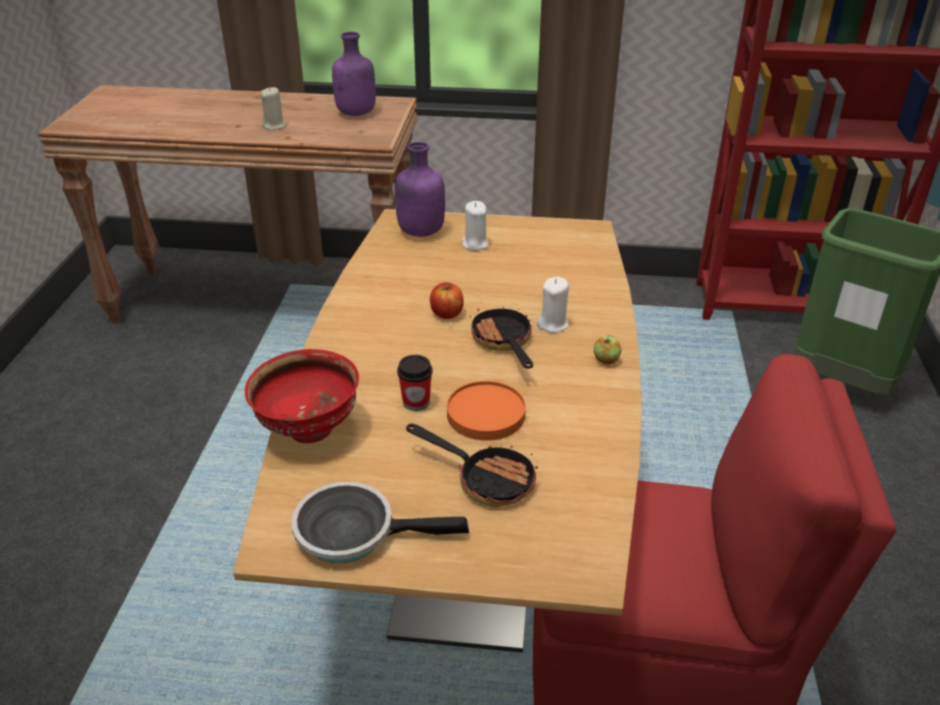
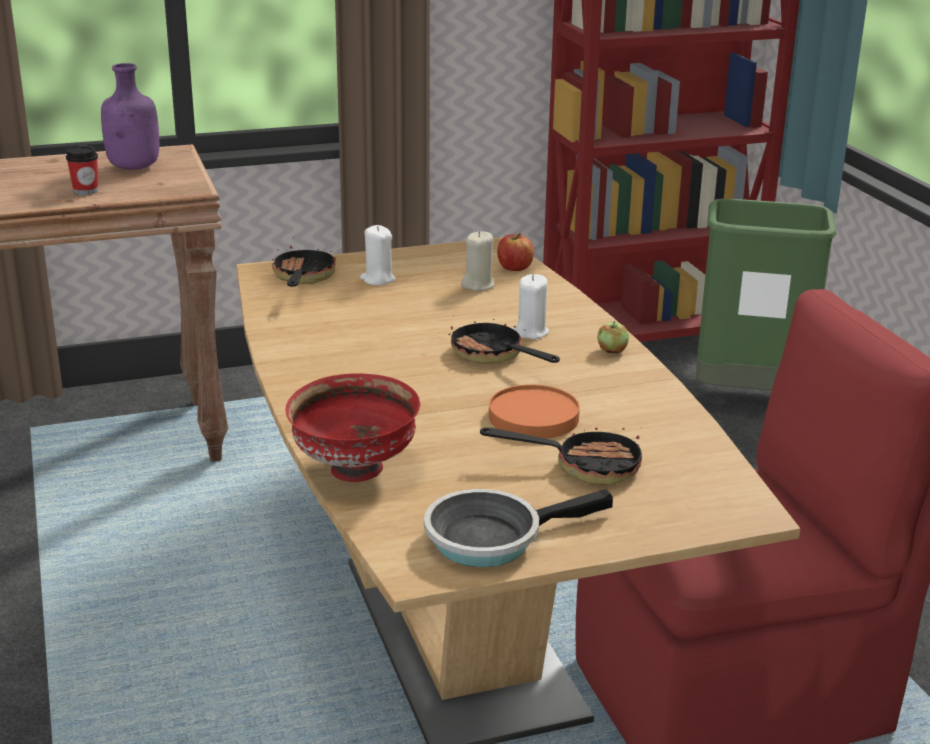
camera: 25 degrees left, 10 degrees down
beige candle [260,87,287,130] -> beige candle moved to [461,231,495,291]
purple bottle [395,142,445,237] -> frying pan [272,245,336,287]
cup [397,355,432,411] -> cup moved to [66,146,98,195]
apple [430,282,464,319] -> apple moved to [497,233,534,271]

